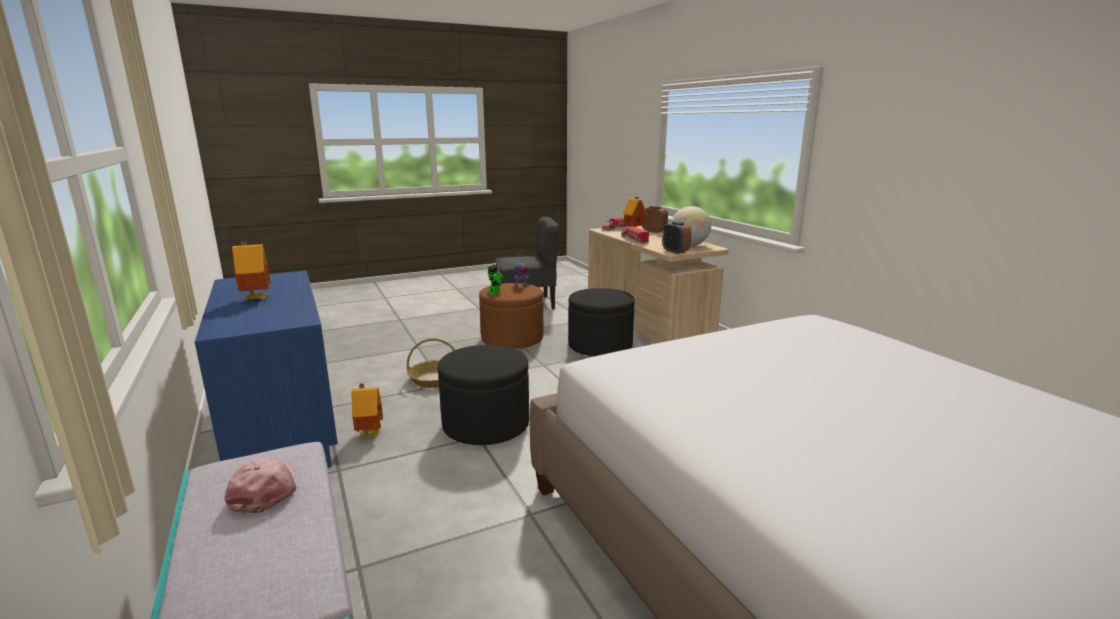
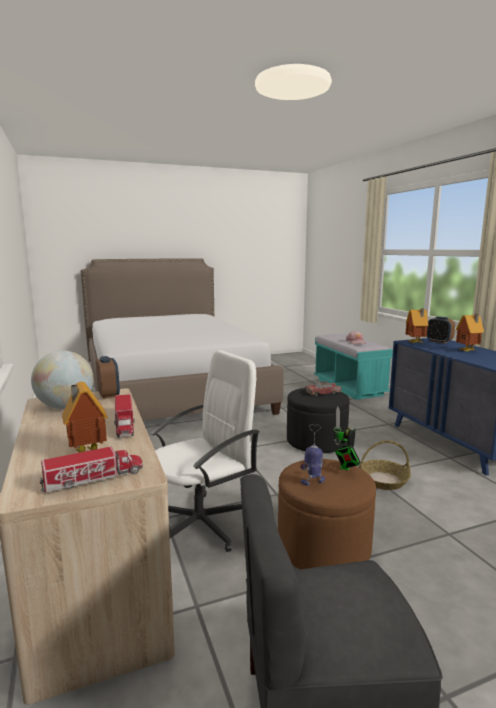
camera: 175 degrees left, 5 degrees down
toy house [351,383,383,438] -> toy house moved to [406,309,429,343]
black ottoman [568,288,635,356] -> white office chair [151,350,260,552]
alarm clock [642,206,668,233] -> alarm clock moved to [427,316,455,343]
none -> toy car [305,381,342,396]

